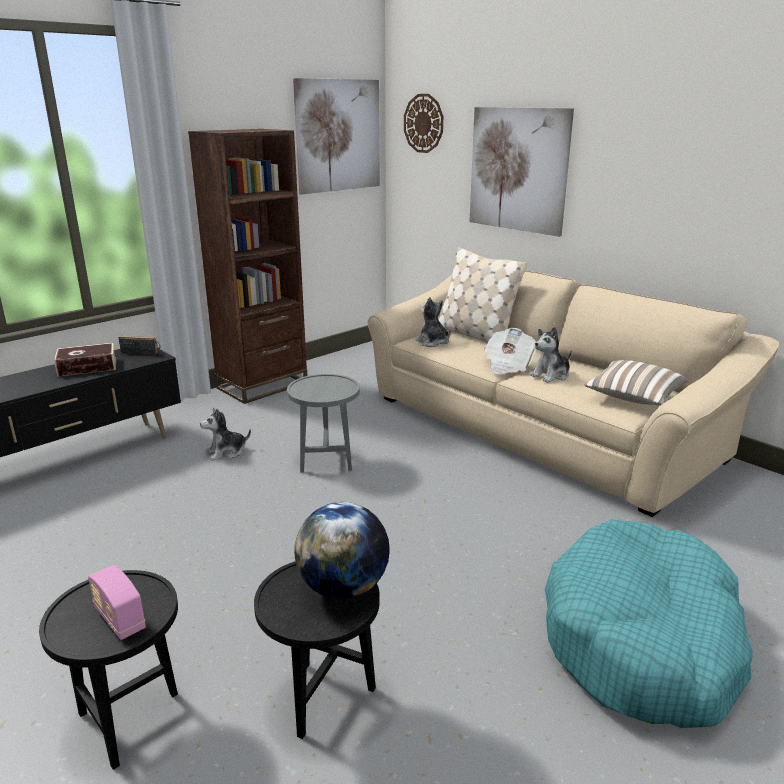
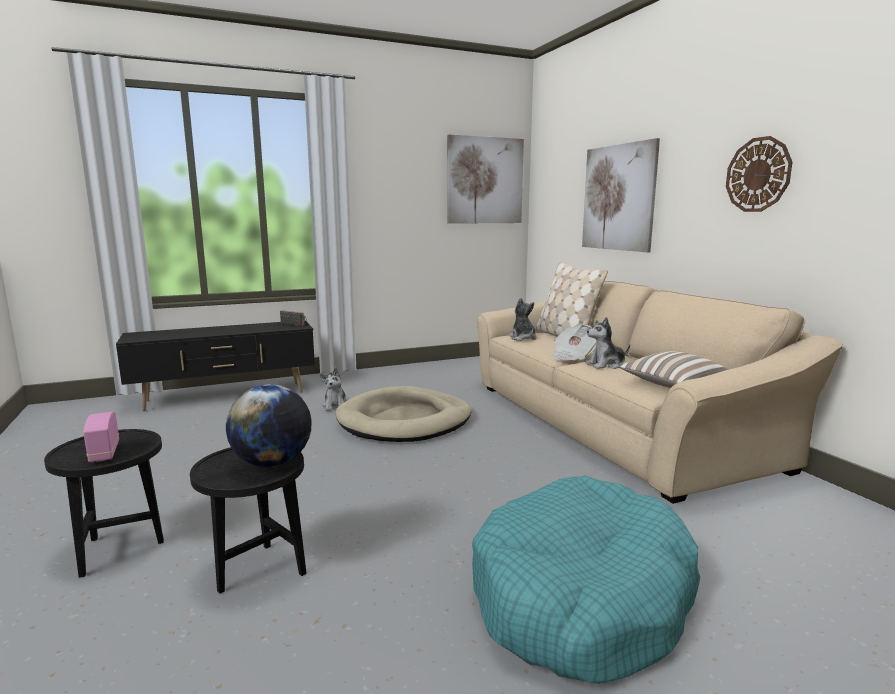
camera: 20 degrees right, 10 degrees down
book [54,343,116,377] -> none
brown bookcase [188,129,307,404] -> none
plush toy [200,408,251,461] -> plush toy turned 90 degrees counterclockwise [320,368,347,411]
grey side table [287,374,360,473] -> beige dog bed [336,386,472,442]
wall clock [404,94,443,153] -> wall clock moved to [726,136,792,212]

